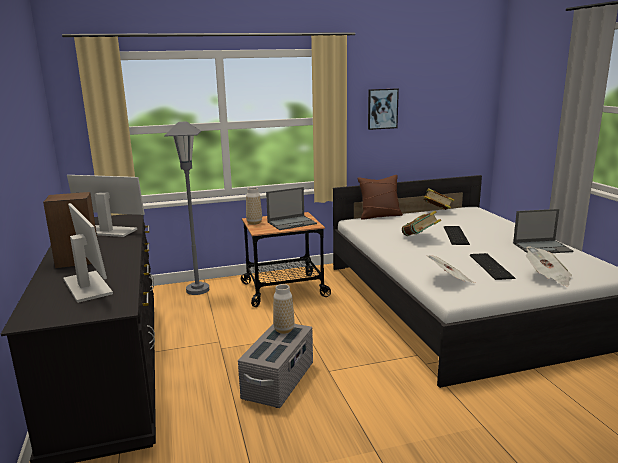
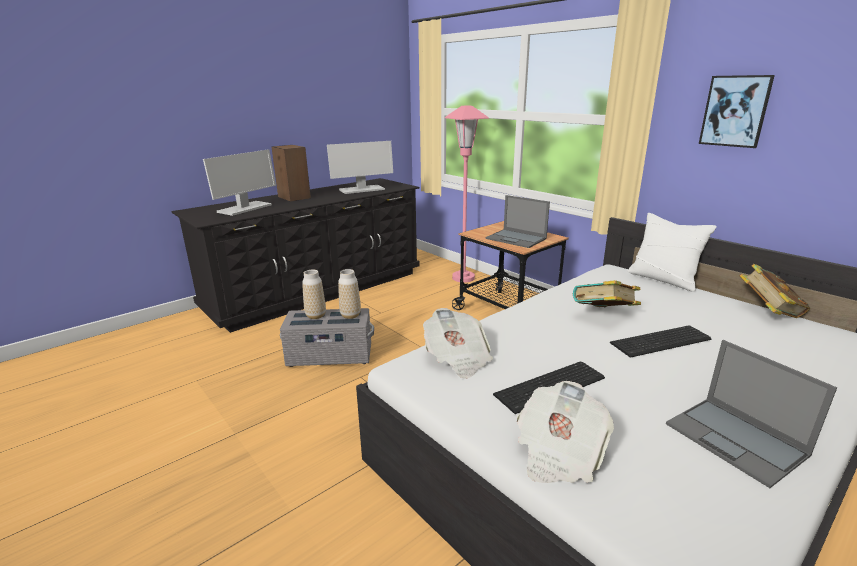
camera: 65 degrees right, 5 degrees up
monitor [67,175,145,237] -> monitor turned 75 degrees clockwise [327,141,393,194]
grey floor lamp [164,122,209,295] -> pink floor lamp [445,105,489,283]
vase [246,187,262,225] -> vase moved to [302,269,326,319]
brown pillow [357,175,403,220] -> white pillow [627,213,717,292]

